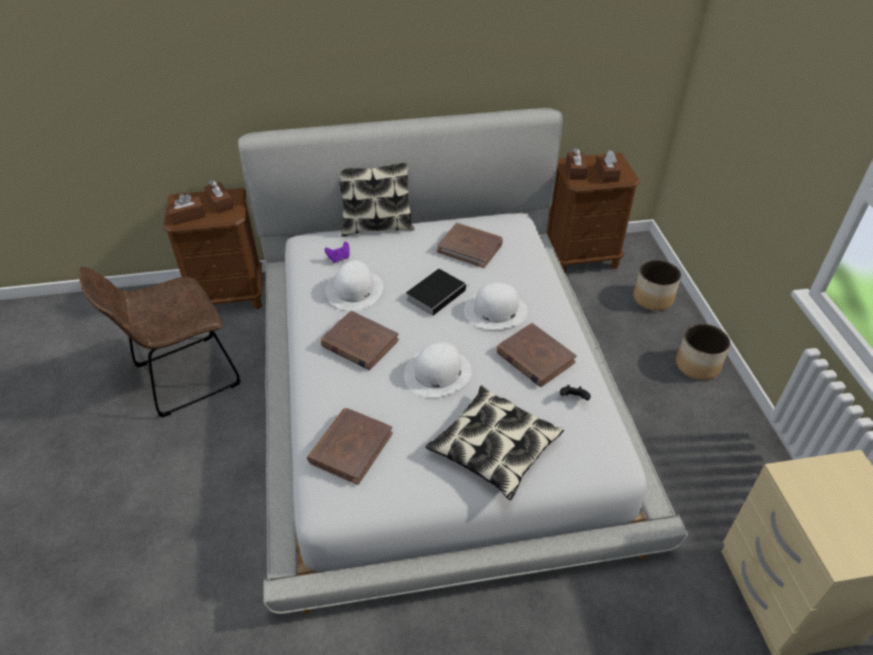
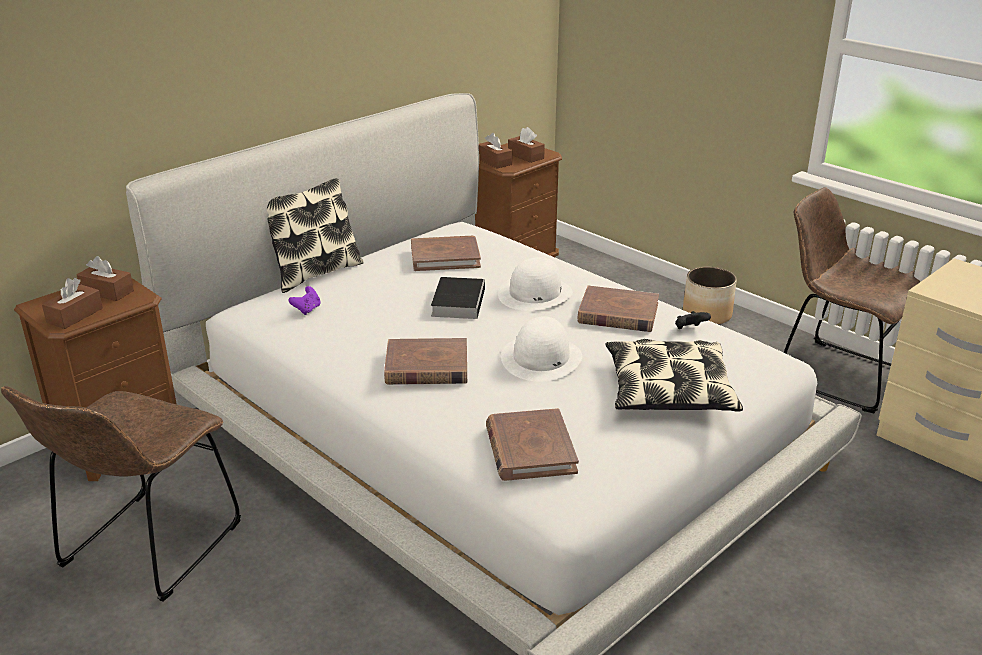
camera: 35 degrees left, 15 degrees down
white hat [326,260,383,311] -> none
planter [633,260,681,311] -> none
none -> brown chair [784,187,921,413]

